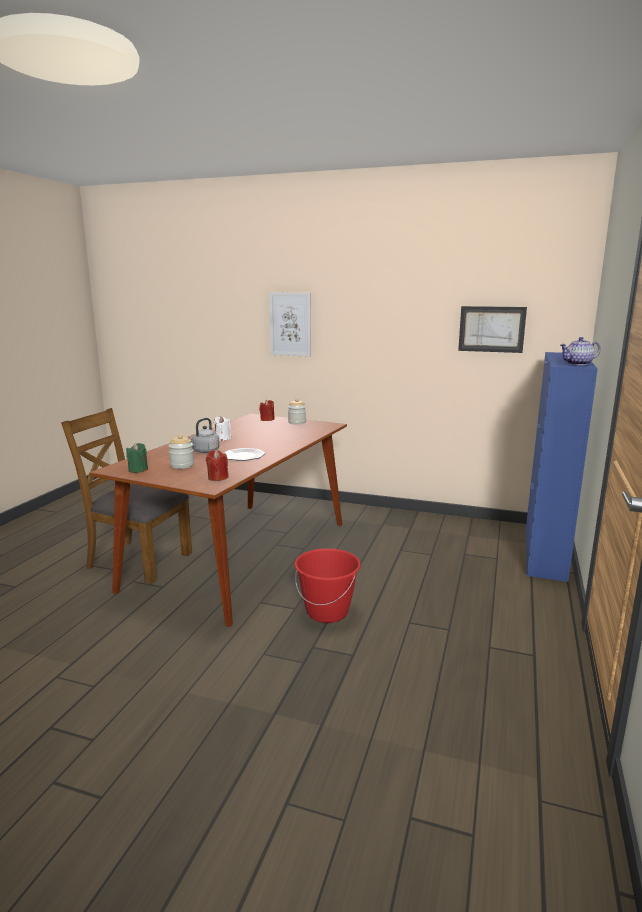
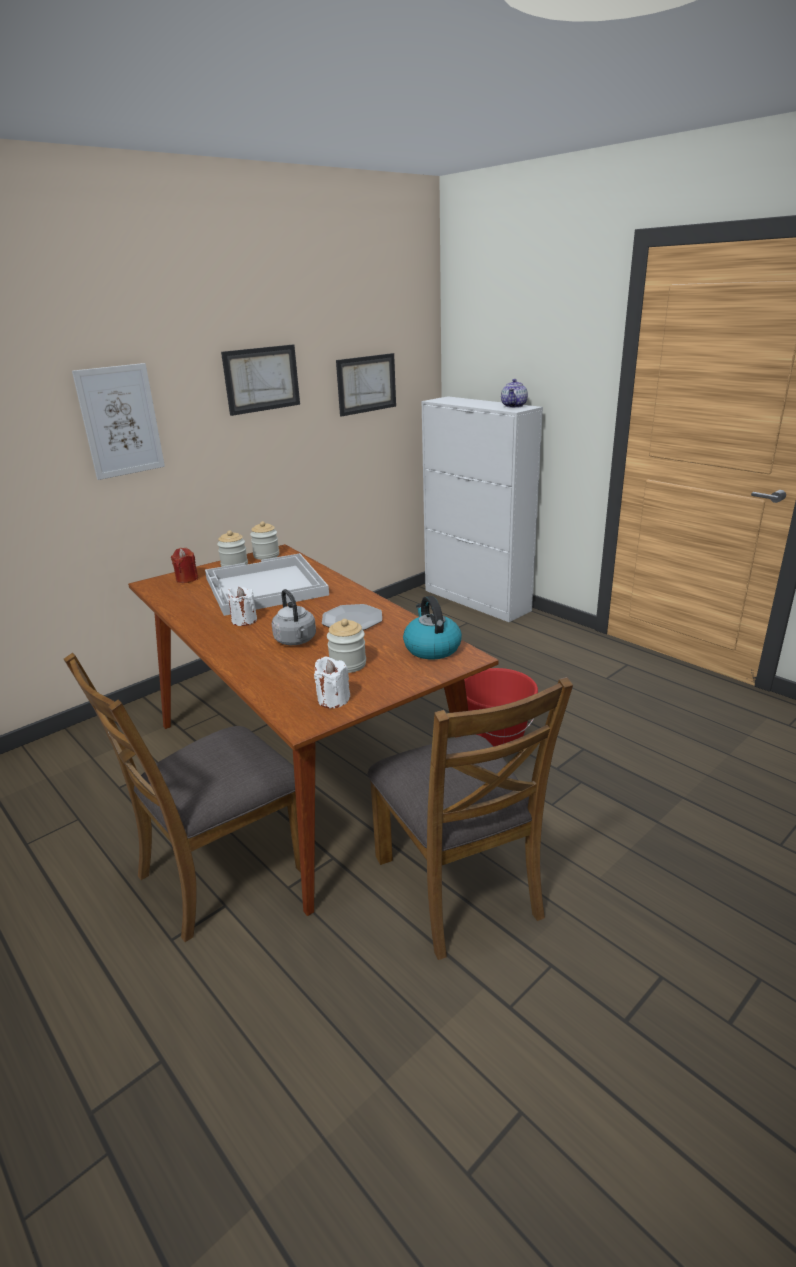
camera: 60 degrees left, 10 degrees up
green candle [126,443,148,473] -> white candle [314,657,350,708]
red candle [206,450,229,481] -> kettle [403,596,462,659]
blue cabinet [526,352,598,582] -> white cabinet [421,396,543,622]
none -> white tray [205,553,329,616]
none -> picture [221,345,300,416]
none -> jar [250,521,279,560]
none -> brown chair [368,677,573,960]

